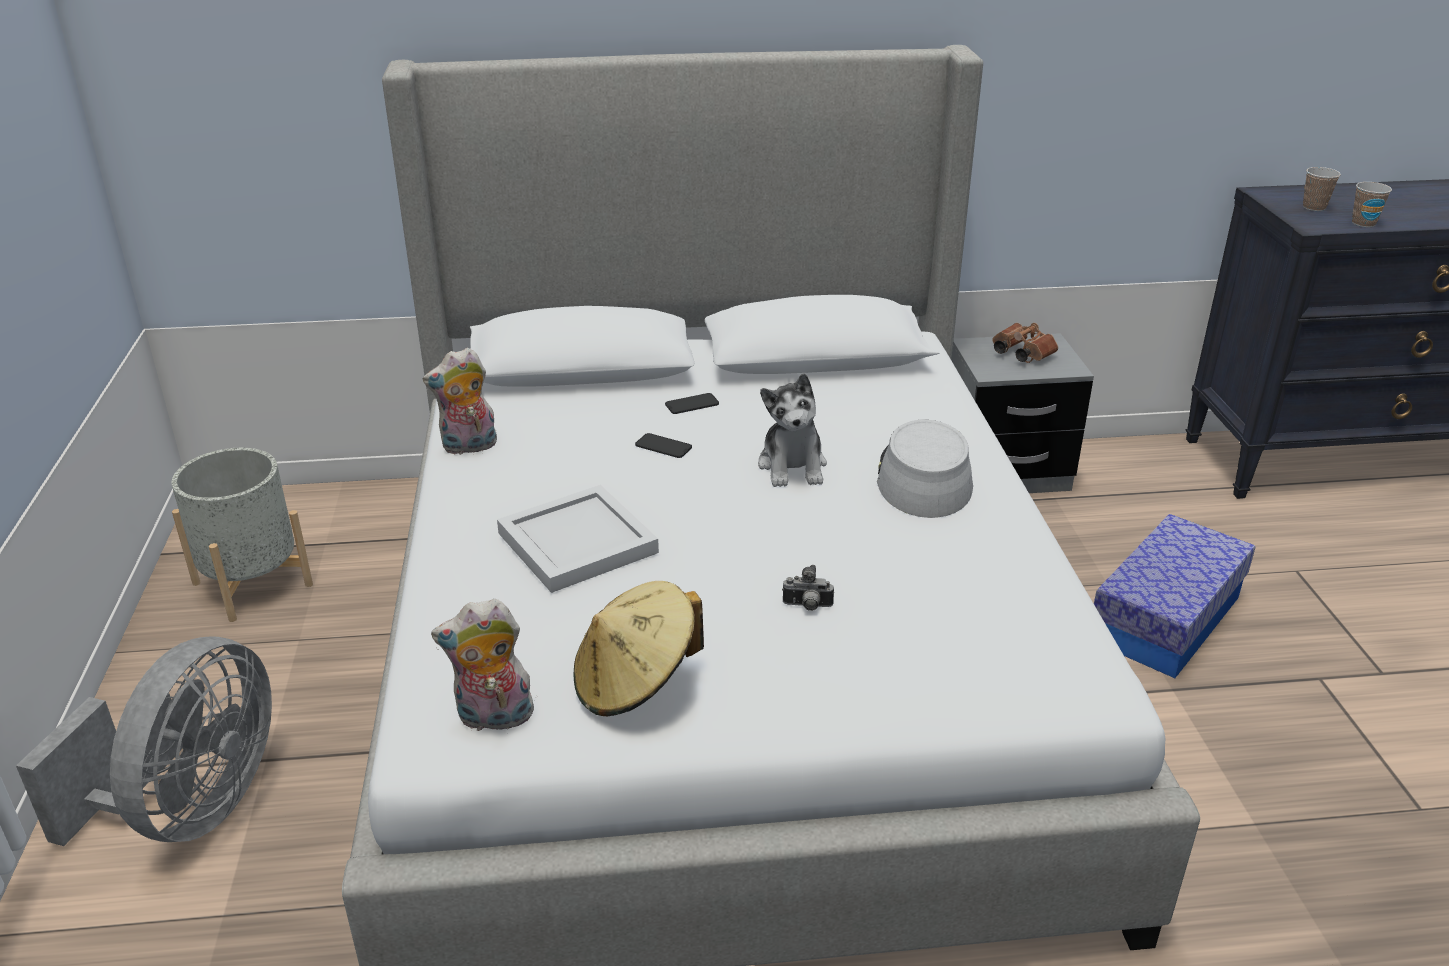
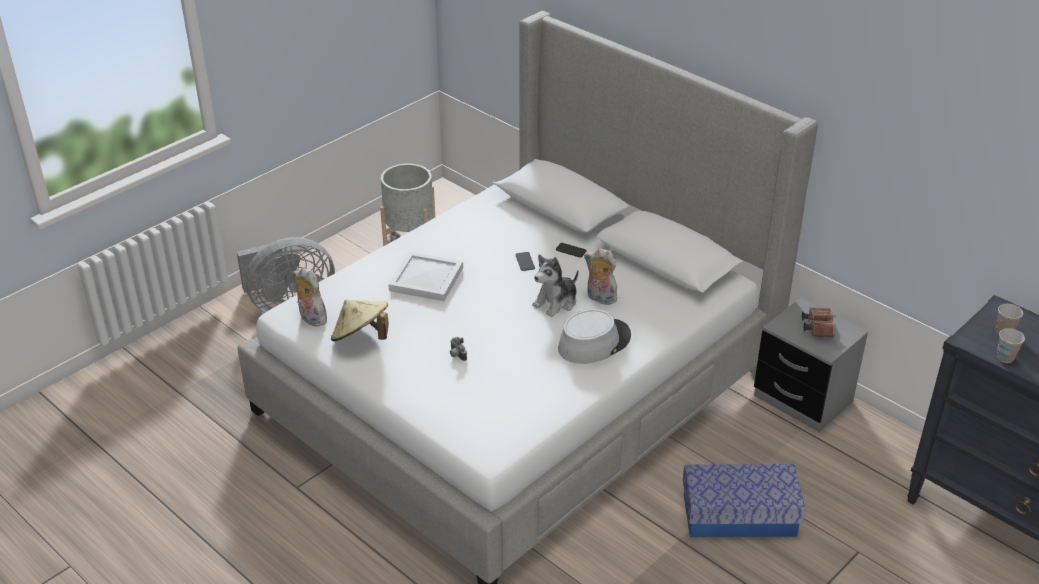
camera: 50 degrees right, 5 degrees up
plush toy [423,347,497,455] -> plush toy moved to [584,248,619,306]

